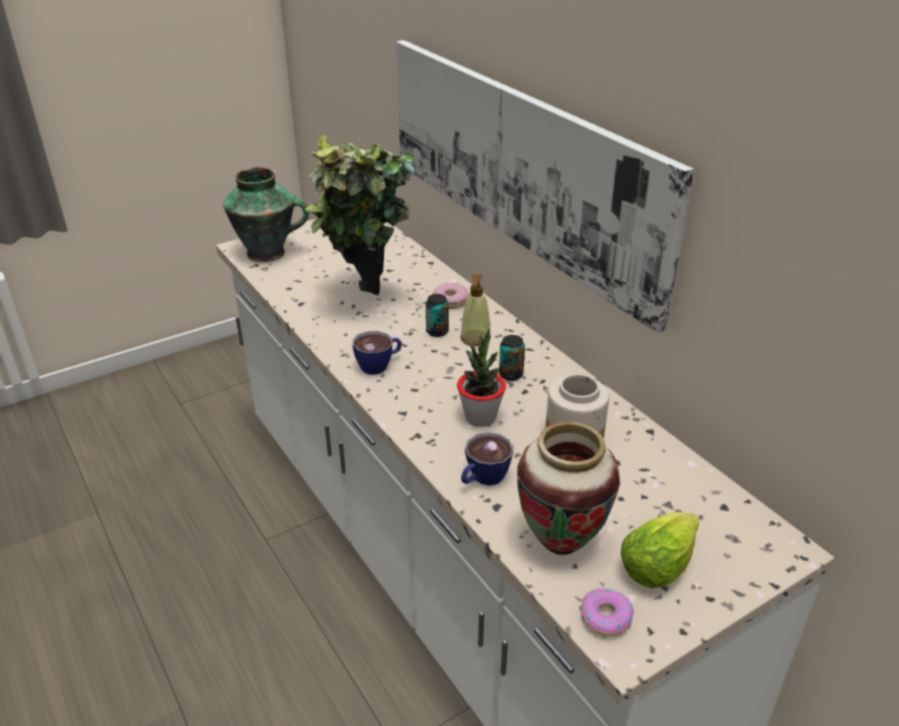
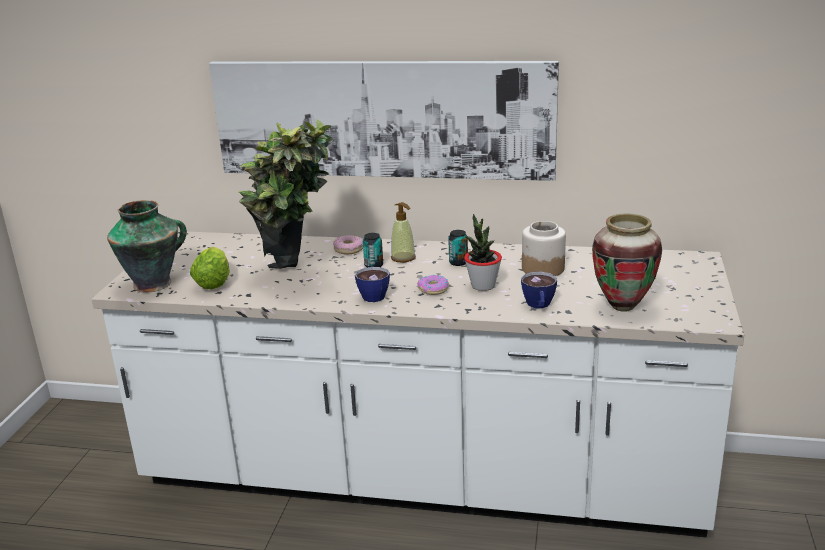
camera: 45 degrees left, 10 degrees down
donut [582,588,634,637] -> donut moved to [417,275,449,295]
lettuce [621,512,699,588] -> lettuce moved to [190,247,230,289]

